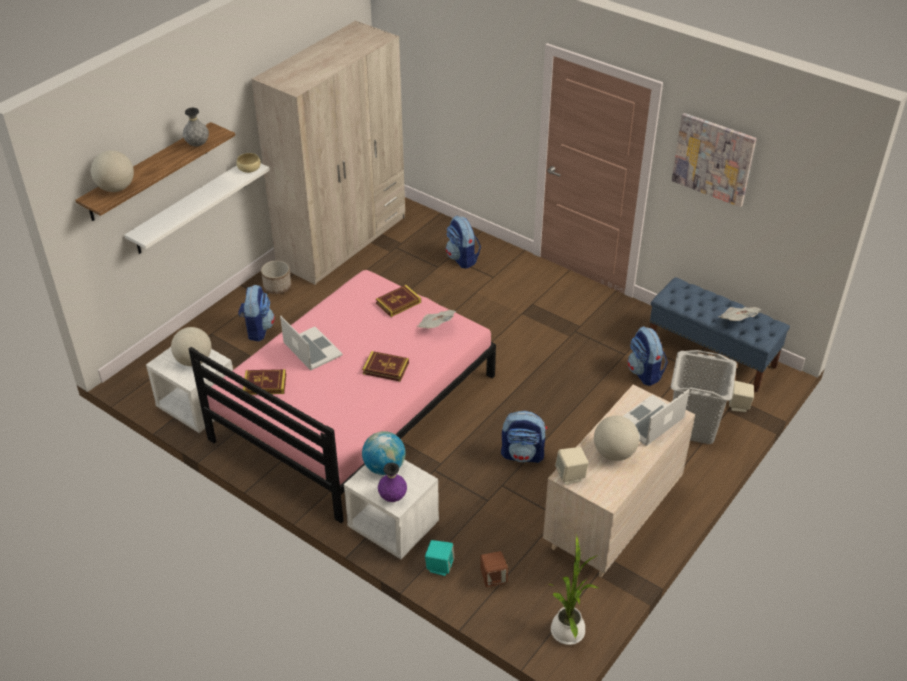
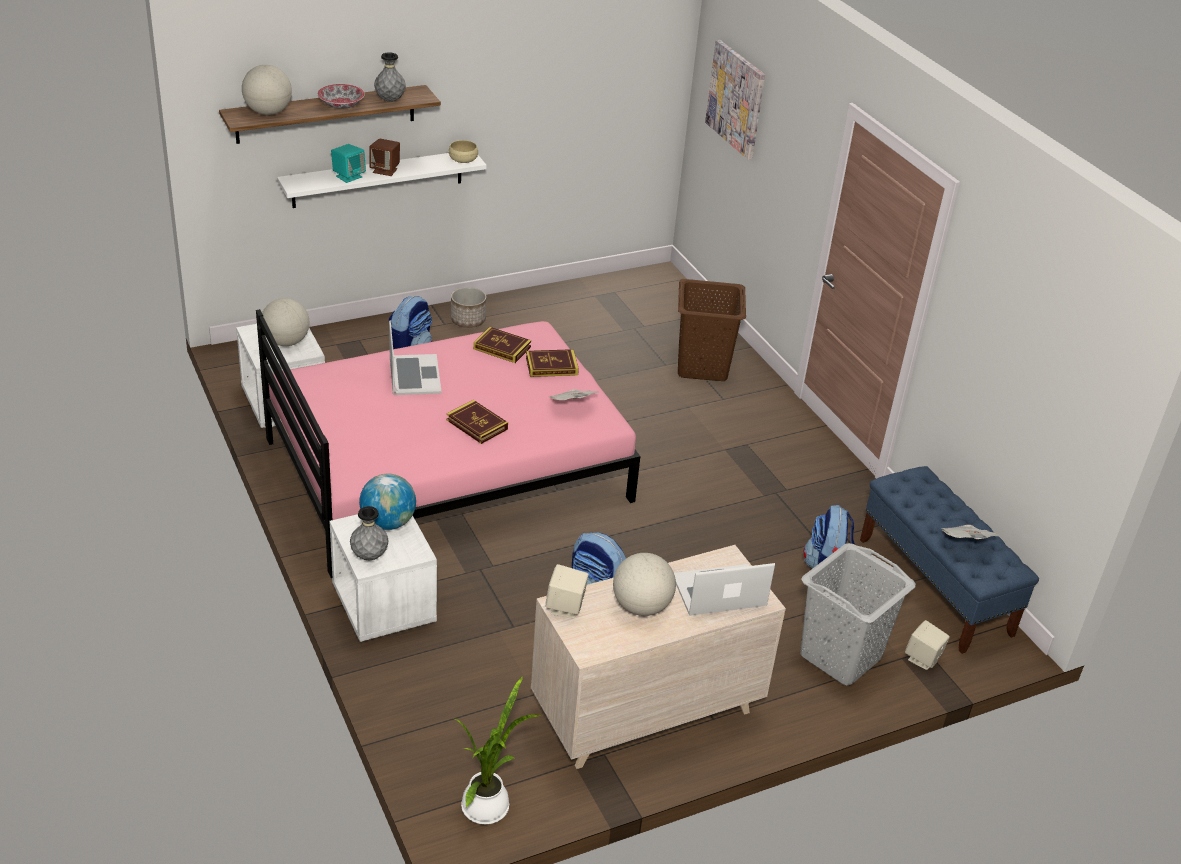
camera: 25 degrees right, 5 degrees down
book [243,369,286,395] -> book moved to [473,327,531,363]
beige wardrobe [251,21,405,285] -> none
purple vase [378,463,407,502] -> grey vase [350,506,388,560]
turquoise speaker [425,540,455,576] -> turquoise speaker moved to [331,144,366,183]
backpack [446,216,481,269] -> brown laundry basket [678,279,746,381]
brown speaker [480,551,508,587] -> brown speaker moved to [369,139,400,176]
picture [672,113,757,207] -> picture moved to [705,40,765,160]
none -> bowl [318,84,365,109]

